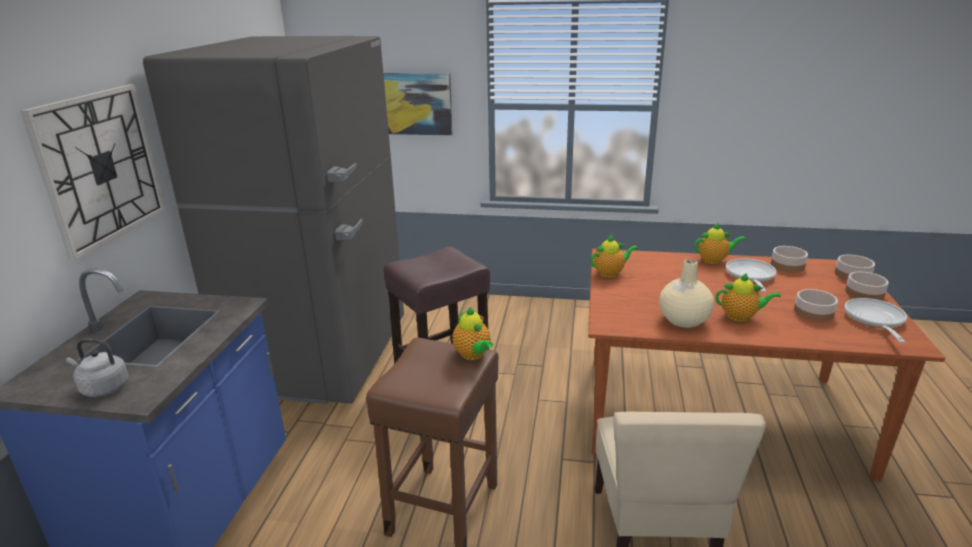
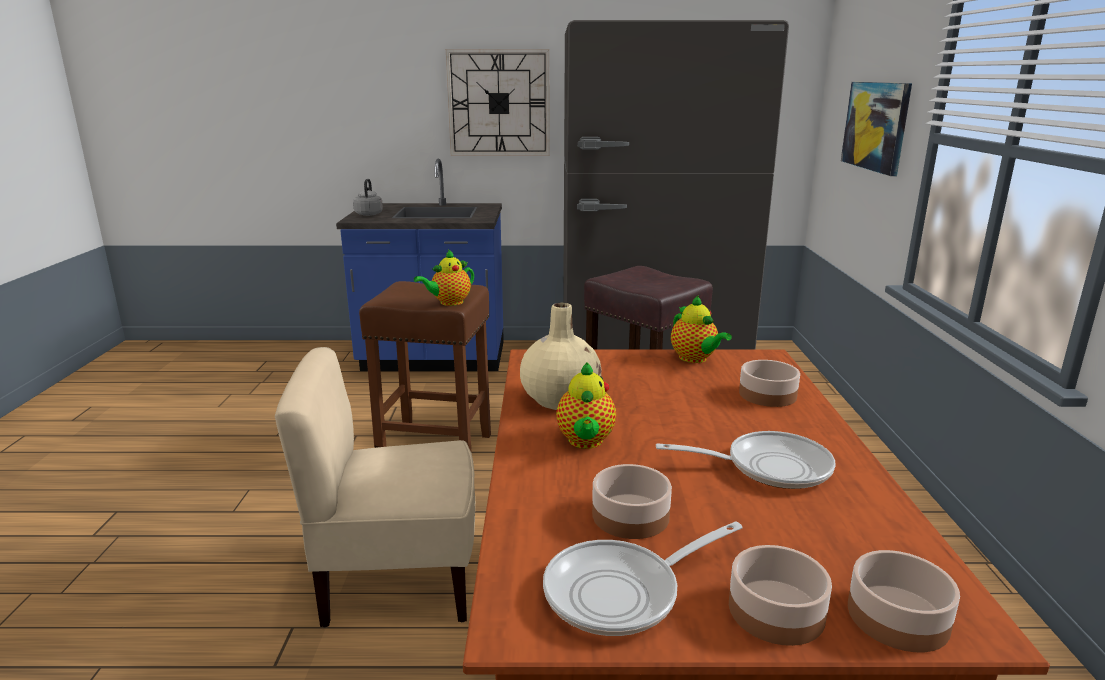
camera: 80 degrees right, 5 degrees down
teapot [694,223,745,264] -> none
bowl [771,246,808,272] -> bowl moved to [739,360,800,407]
frying pan [845,298,907,343] -> frying pan turned 150 degrees clockwise [543,521,743,636]

